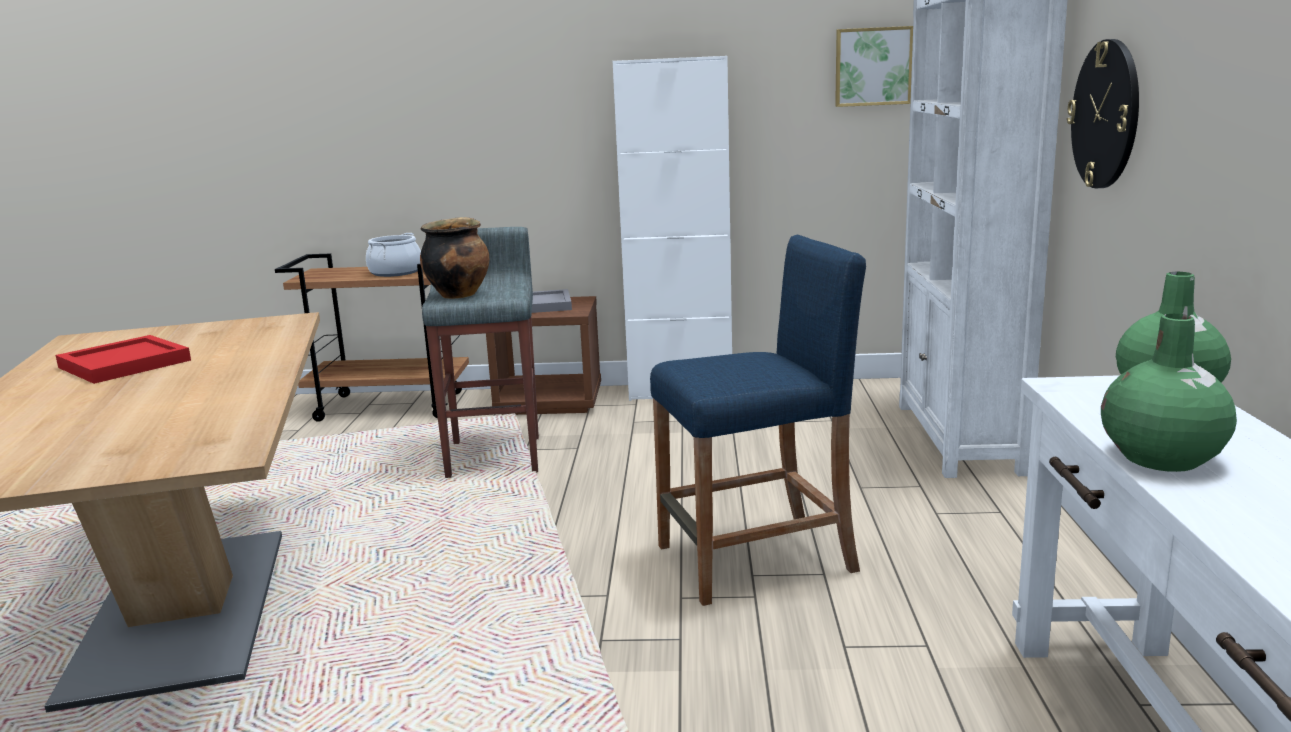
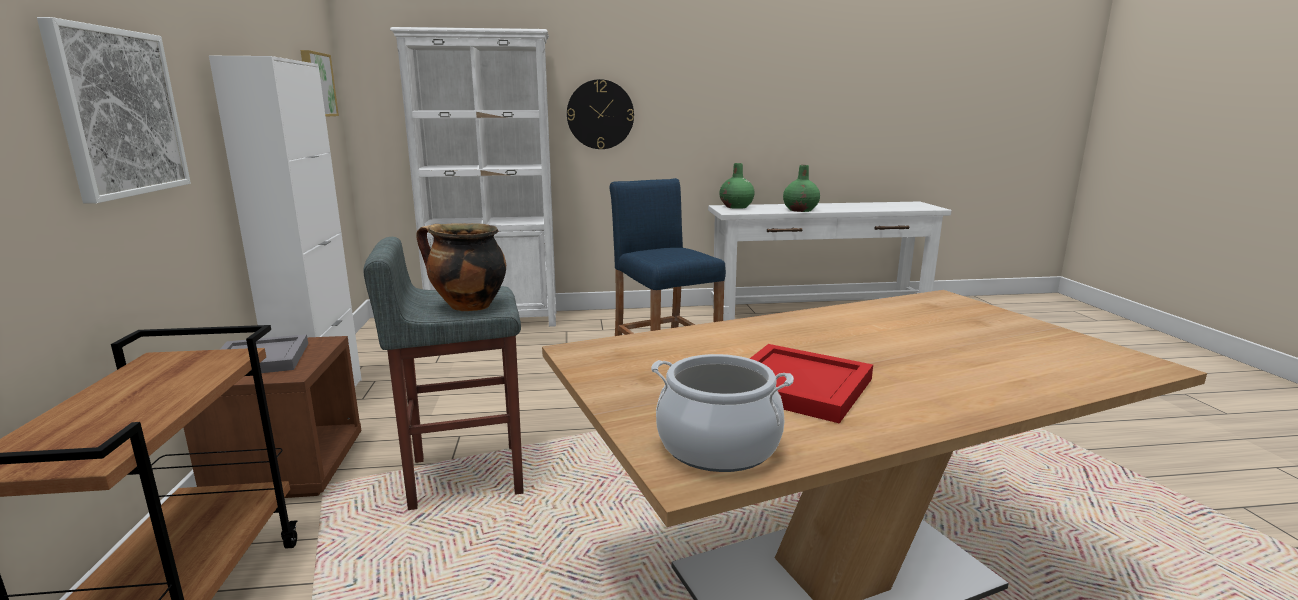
camera: 100 degrees left, 0 degrees up
cooking pot [366,233,421,277] -> cooking pot moved to [651,354,794,472]
none -> picture [37,17,191,204]

